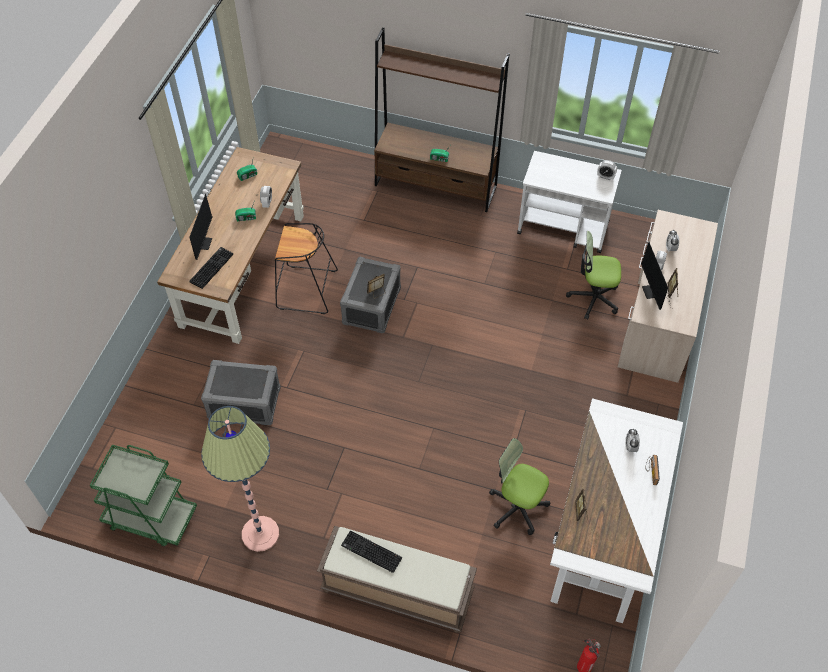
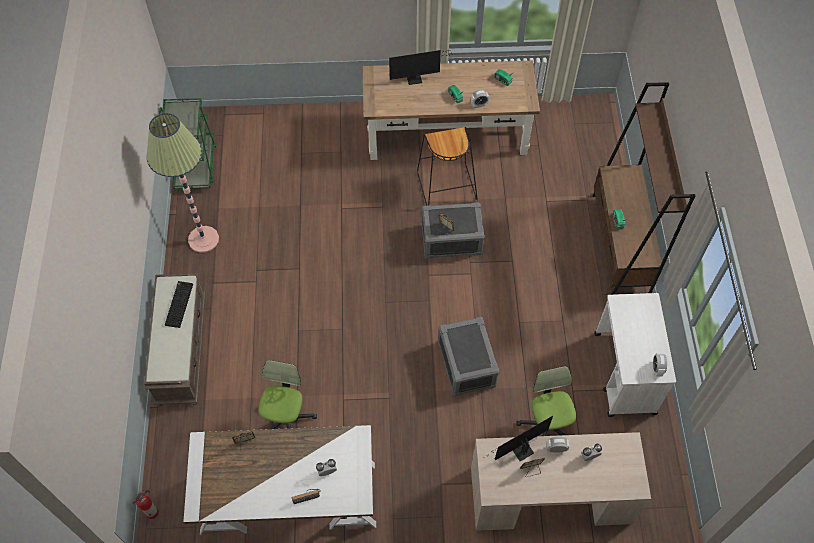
camera: 70 degrees right, 5 degrees up
keyboard [189,247,233,289] -> none
grey storage box [201,360,281,425] -> grey storage box moved to [438,316,499,396]

